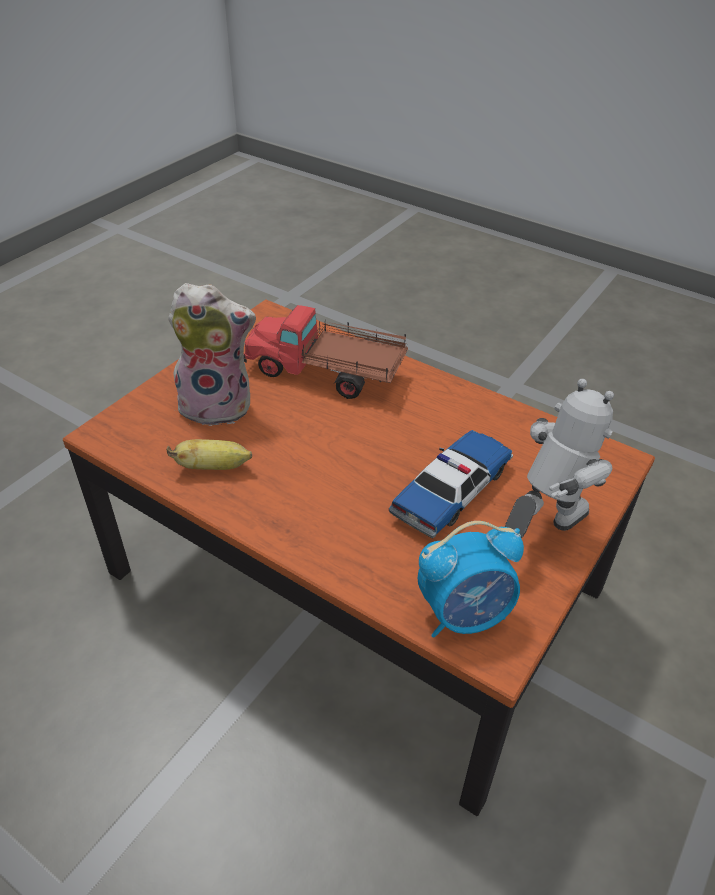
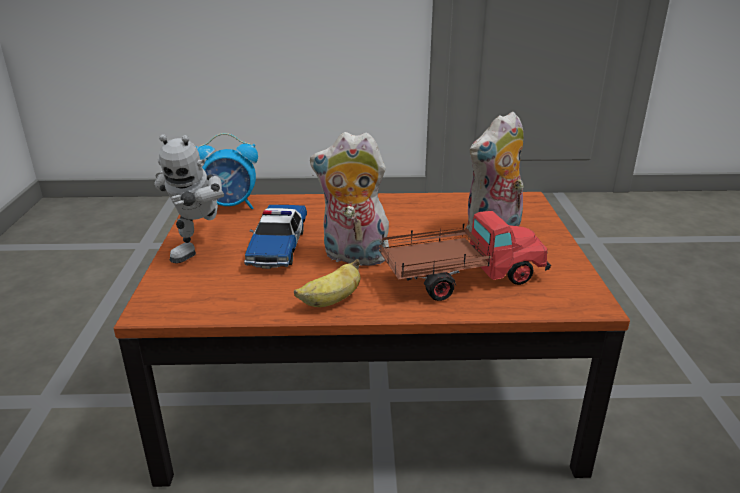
camera: 145 degrees right, 15 degrees down
banana [167,439,252,470] -> banana moved to [294,259,361,307]
alarm clock [417,521,524,638] -> alarm clock turned 135 degrees counterclockwise [196,133,258,209]
none -> plush toy [310,132,389,269]

